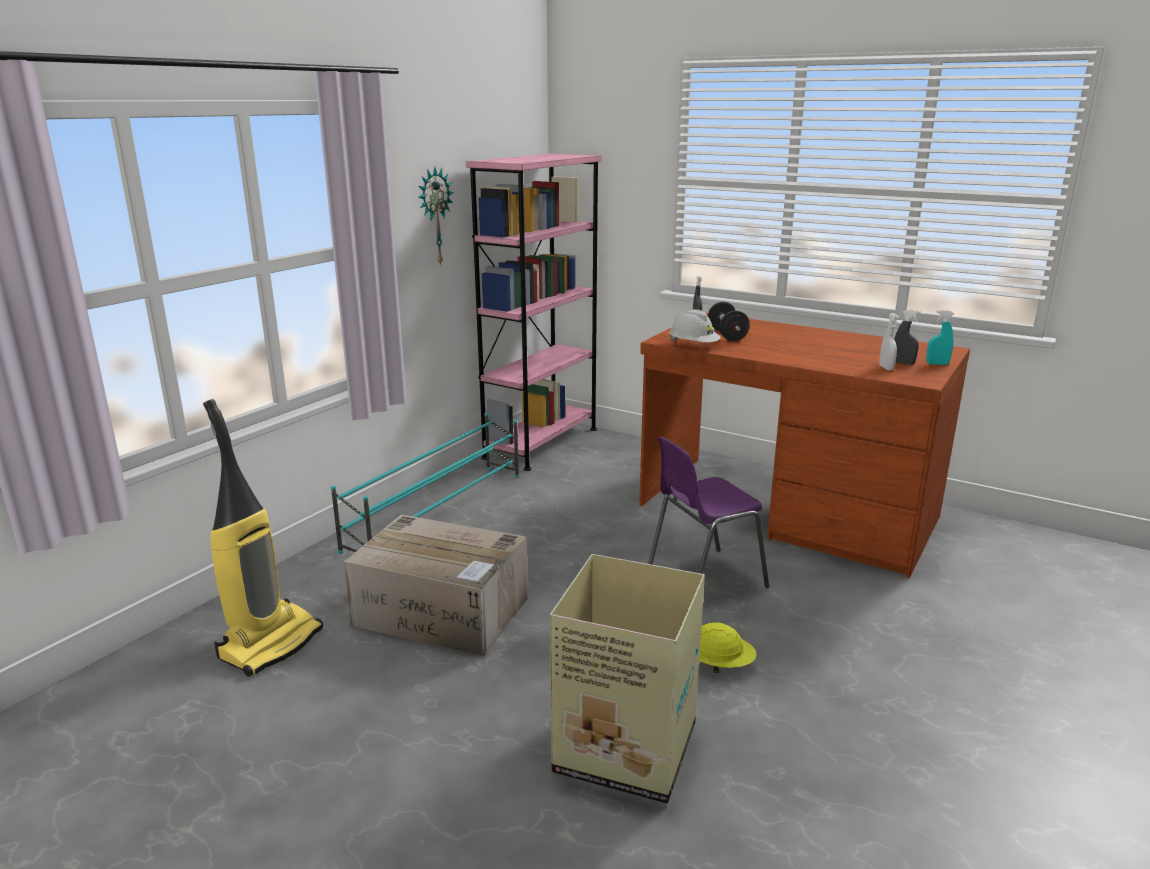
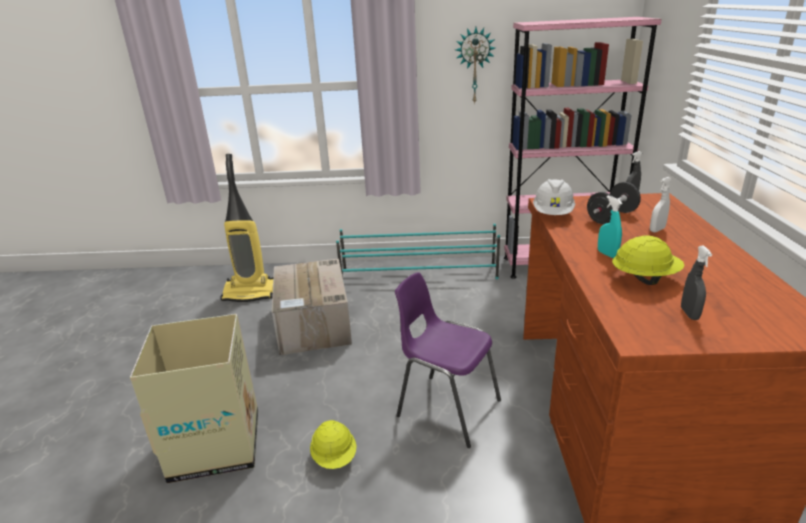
camera: 60 degrees right, 5 degrees up
white spray bottle [879,313,899,370] -> white spray bottle moved to [650,177,672,232]
turquoise spray bottle [926,310,954,365] -> turquoise spray bottle moved to [598,196,623,258]
none -> yellow hard hat [612,235,684,285]

